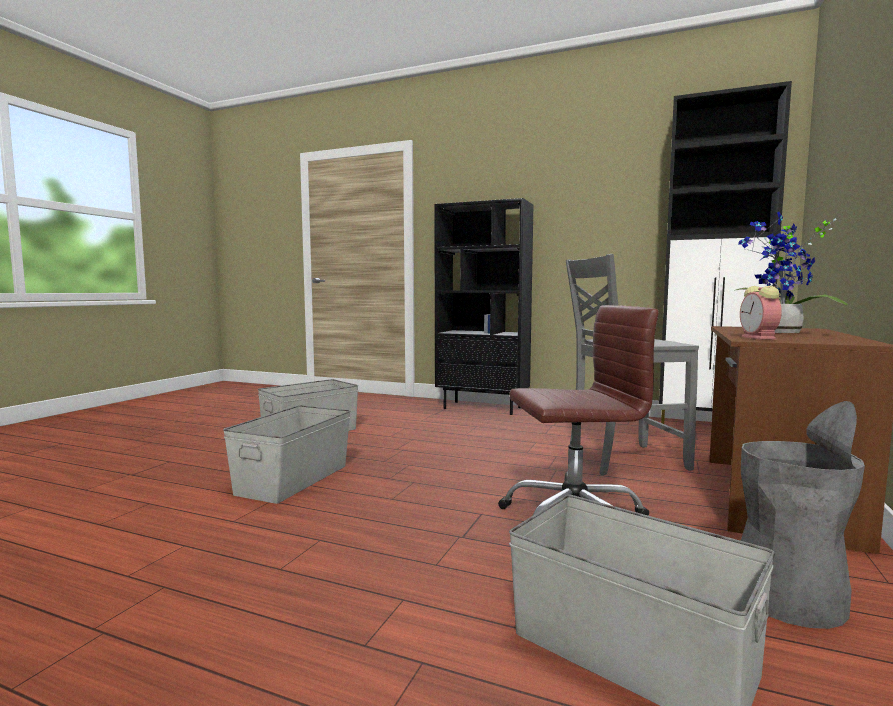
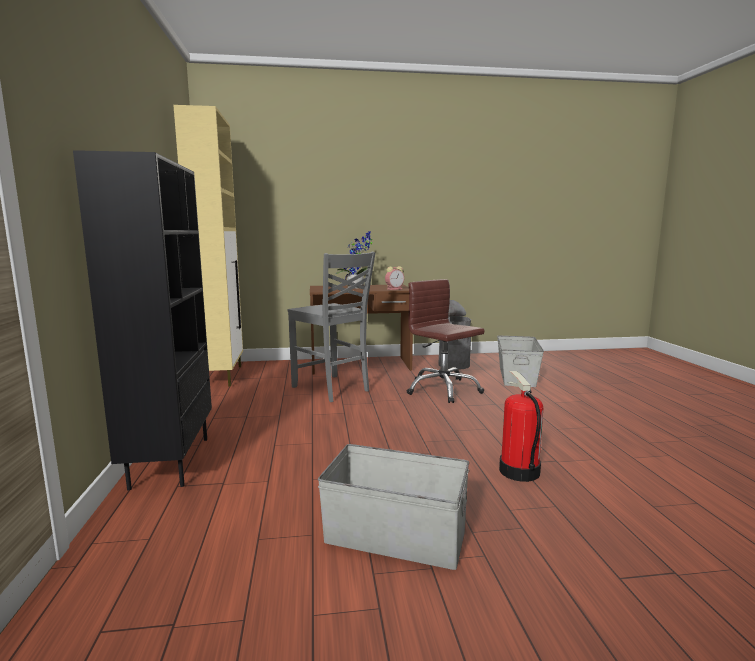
camera: 120 degrees left, 5 degrees up
grey storage box [223,405,351,504] -> fire extinguisher [499,371,543,482]
black cabinet [659,81,792,424] -> beige cabinet [173,105,243,387]

